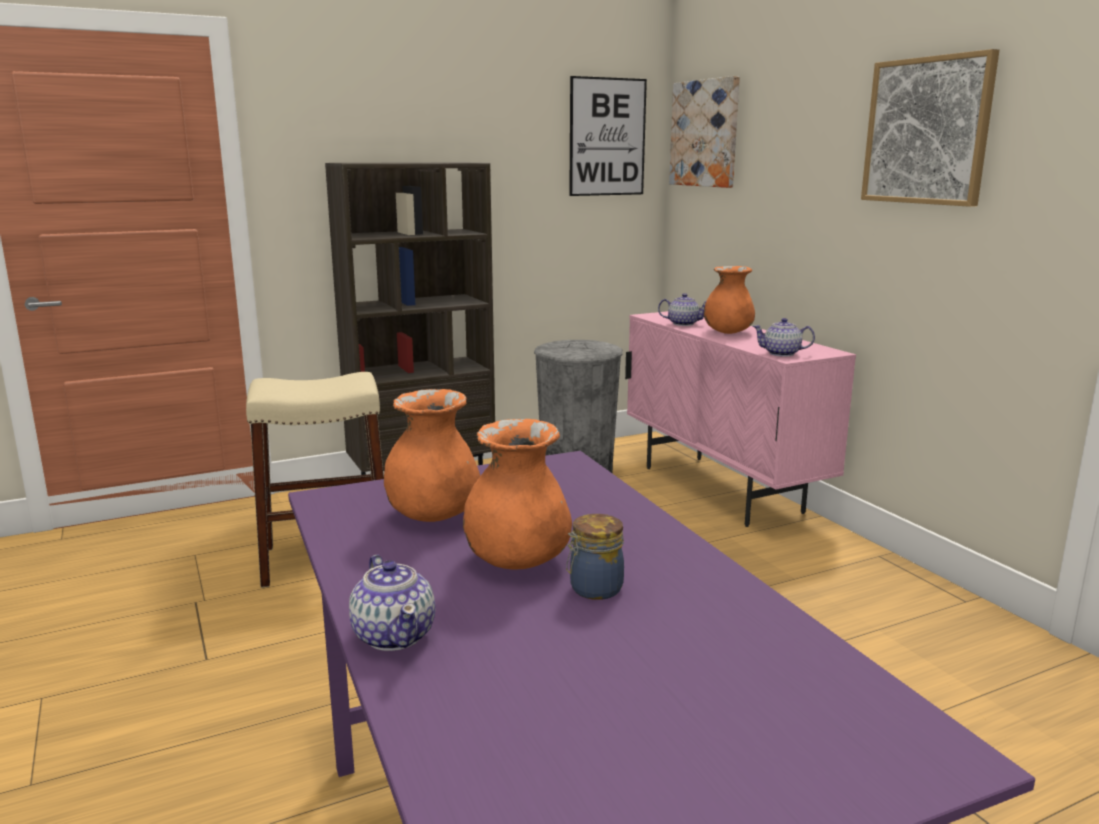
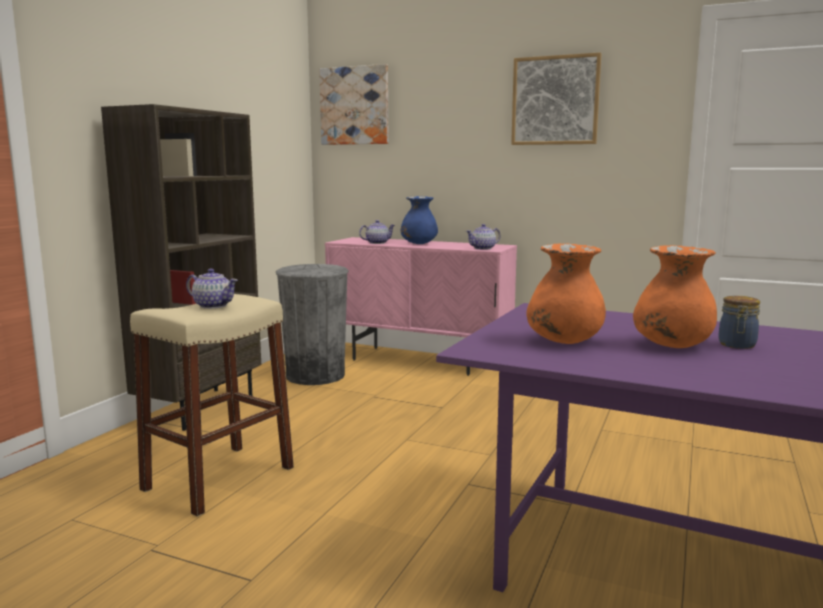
camera: 40 degrees left, 5 degrees down
teapot [349,555,436,651] -> teapot moved to [186,269,238,309]
picture [569,76,647,196] -> none
orange vase [704,266,755,334] -> blue vase [401,196,438,244]

